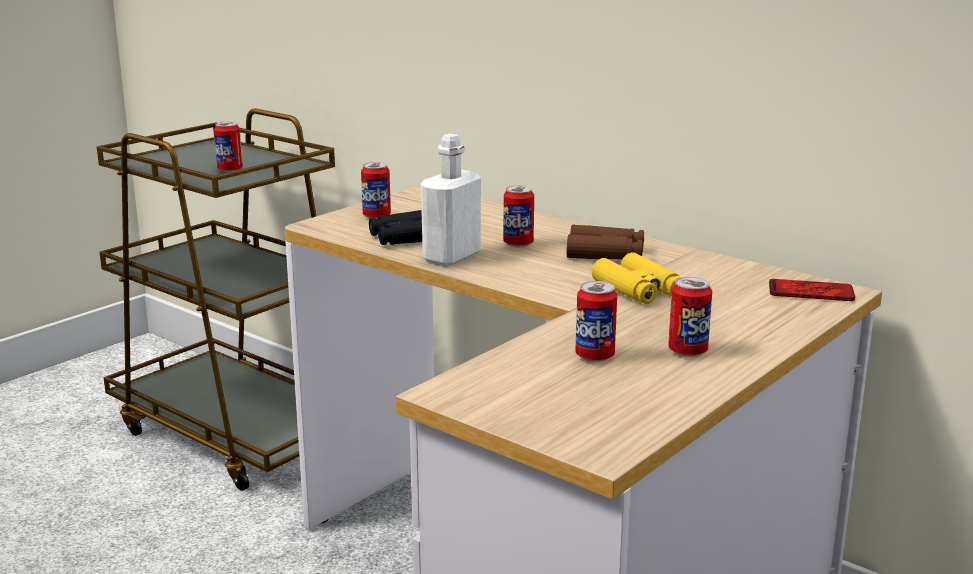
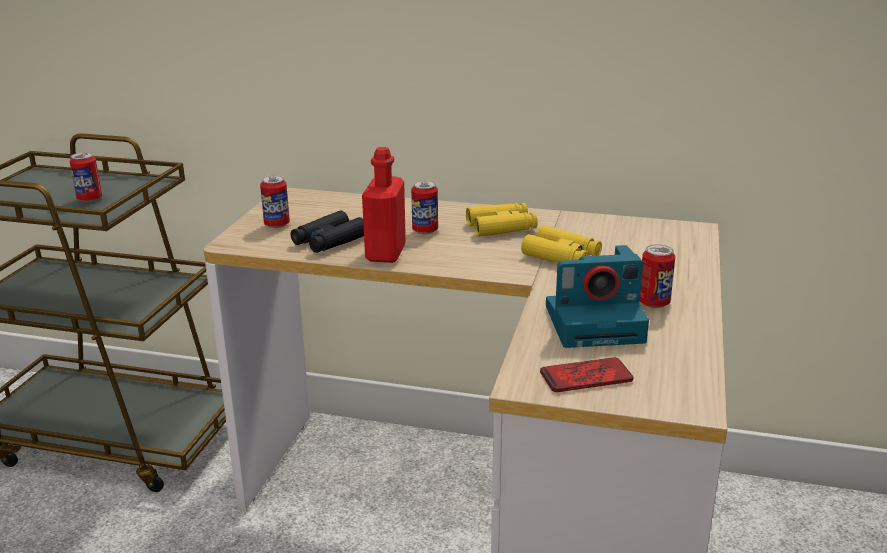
camera: 25 degrees left, 5 degrees up
white bottle [421,134,481,266] -> red bottle [362,147,406,263]
brown binoculars [567,225,644,259] -> yellow binoculars [466,203,538,237]
can [575,281,617,362] -> camera [546,245,649,348]
phone [769,279,855,301] -> phone moved to [540,357,633,392]

